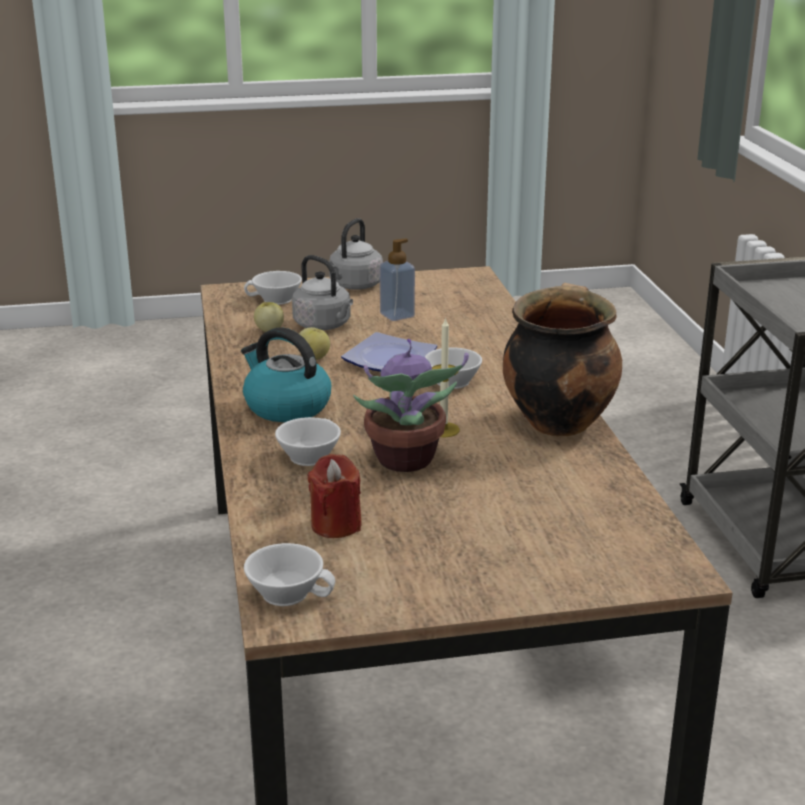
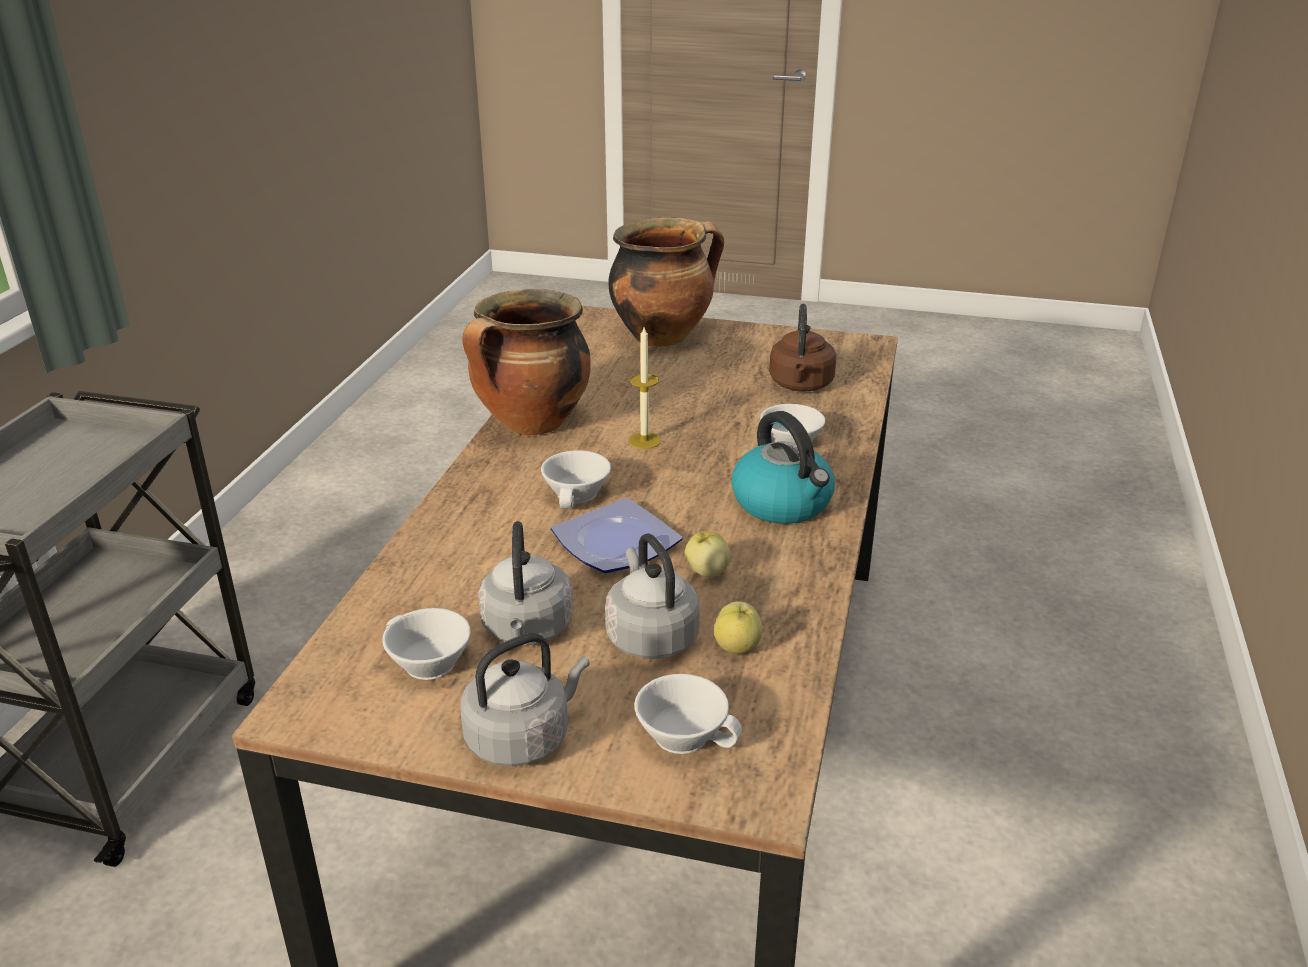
camera: 155 degrees left, 5 degrees up
white cup [244,543,335,606] -> white cup moved to [382,608,471,680]
red candle [307,454,362,538] -> brown kettle [769,304,837,392]
potted plant [353,339,469,472] -> none
soap dispenser [380,239,415,321] -> grey kettle [478,521,573,645]
none -> cooking pot [608,218,724,347]

